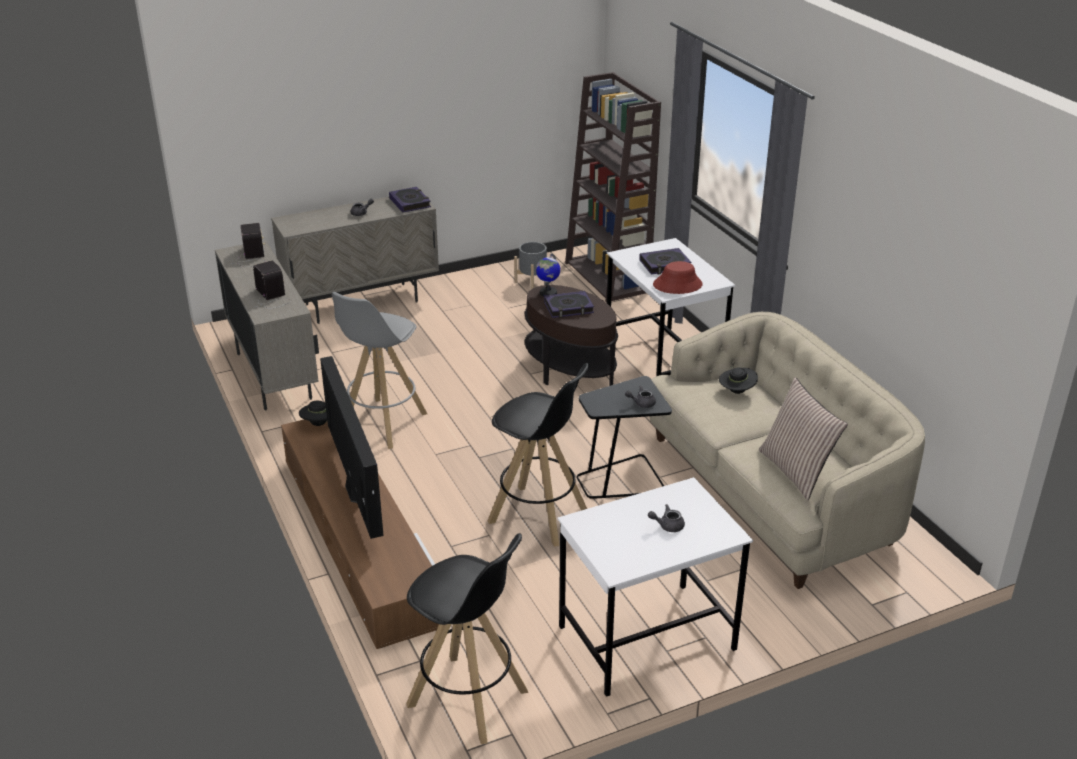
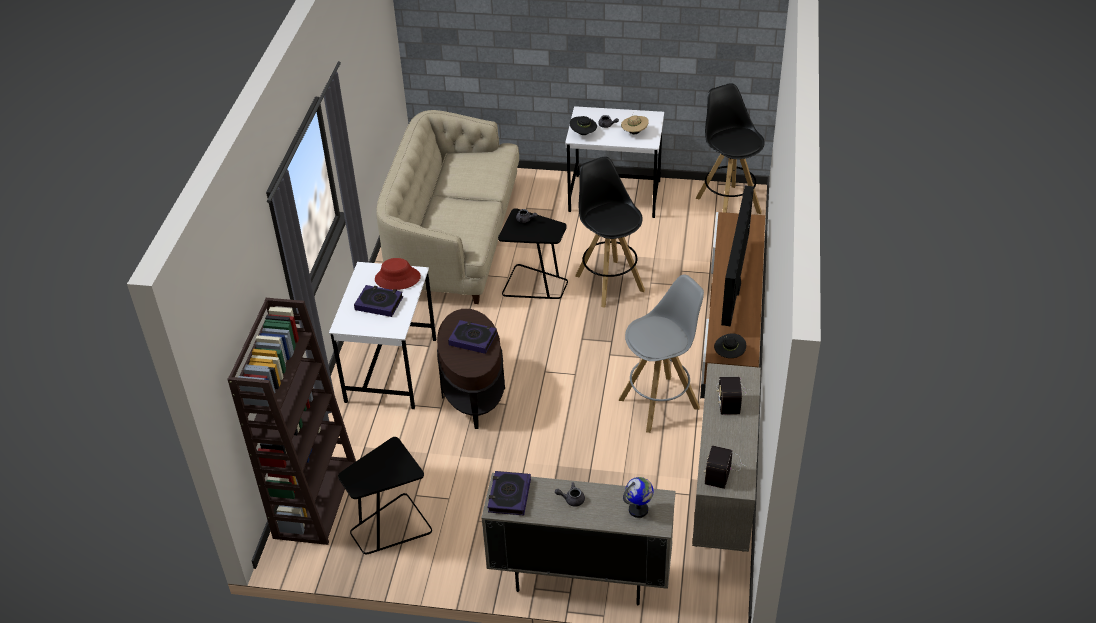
camera: 145 degrees left, 10 degrees up
grey planter [514,242,552,289] -> black side table [338,437,432,554]
globe [536,253,560,297] -> globe moved to [623,477,653,518]
black hat [719,365,758,394] -> black hat moved to [570,116,597,135]
pillow [759,377,848,500] -> none
none -> beige hat [621,113,649,134]

